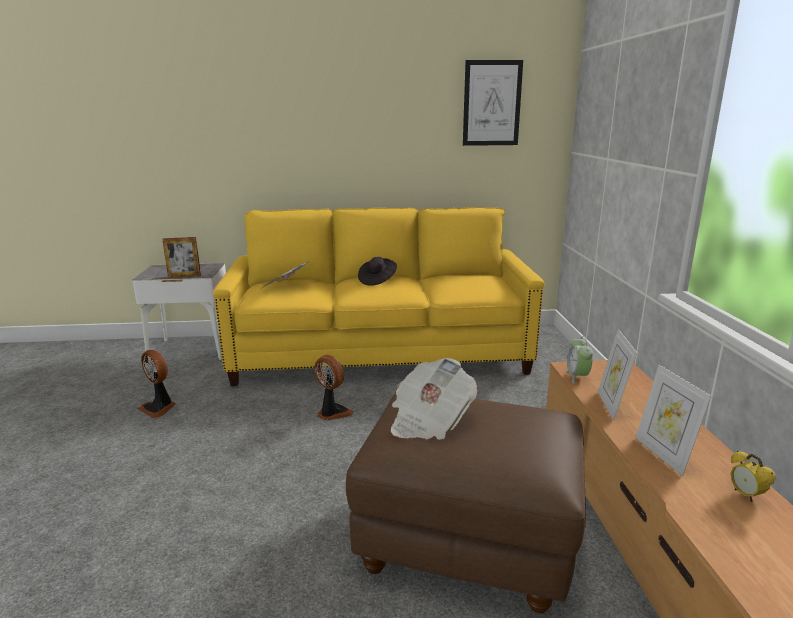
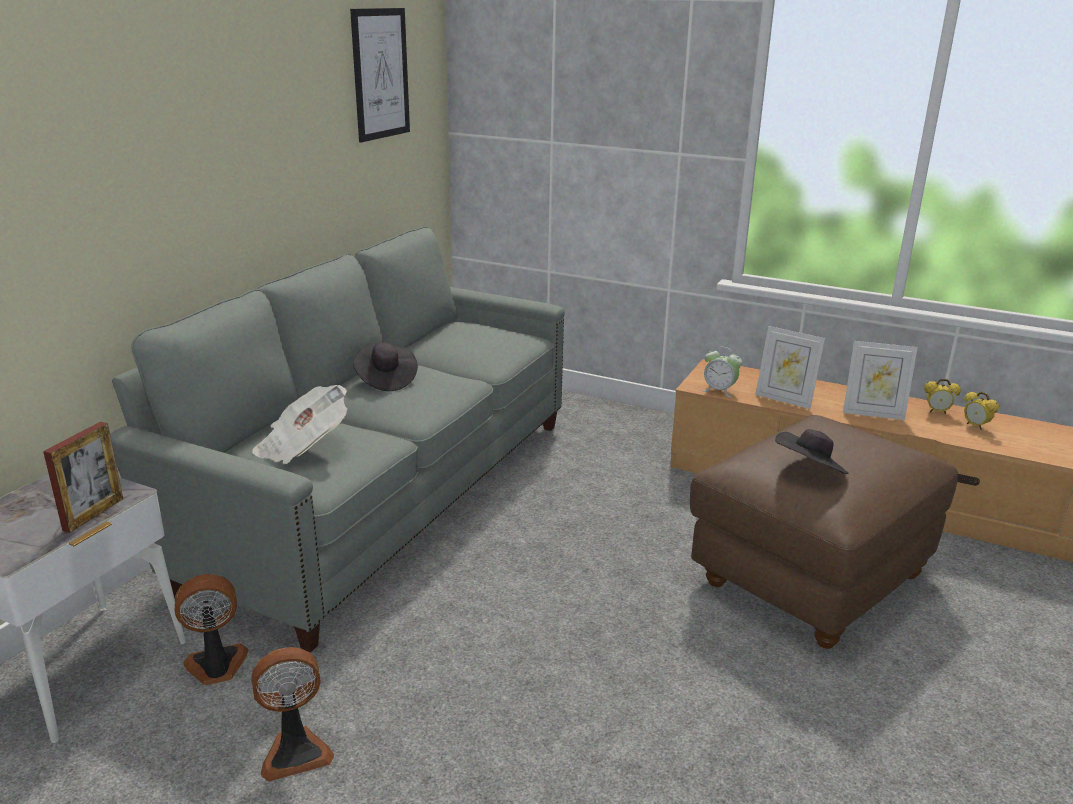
camera: 60 degrees left, 5 degrees up
yellow sofa [213,207,544,386] -> grey sofa [110,226,565,653]
fan [314,355,354,421] -> fan moved to [174,574,248,685]
newspaper [390,358,477,440] -> black hat [775,429,849,474]
none -> alarm clock [964,392,999,430]

